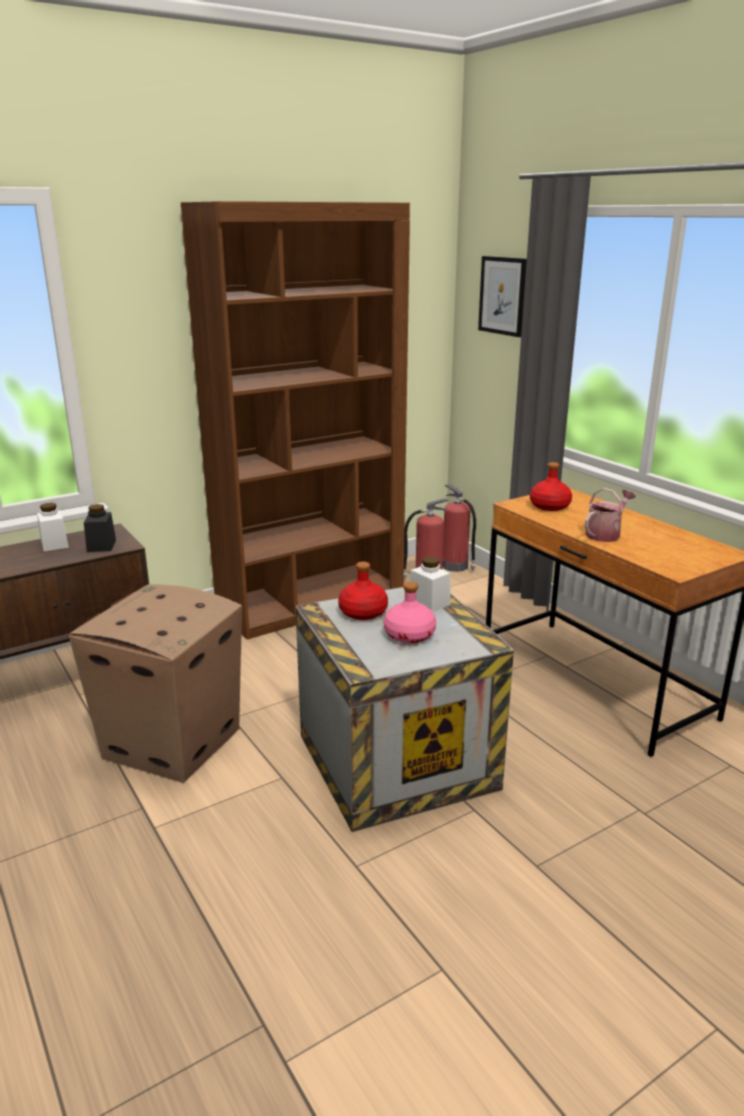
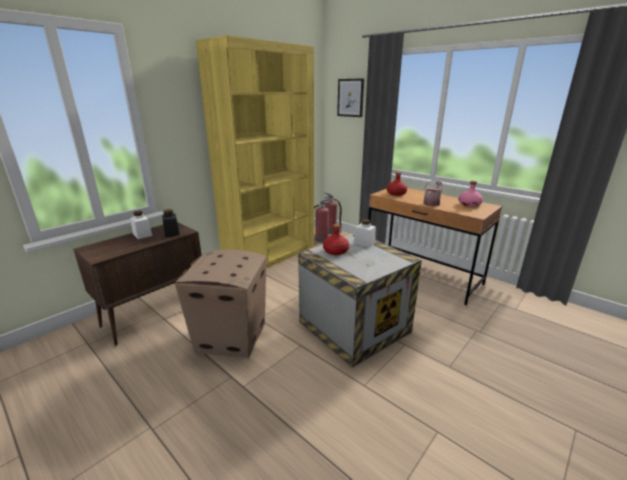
camera: 15 degrees left, 0 degrees up
brown bookcase [181,201,410,640] -> yellow bookcase [196,35,314,268]
pink bottle [384,581,436,643] -> pink bottle moved to [459,181,483,207]

